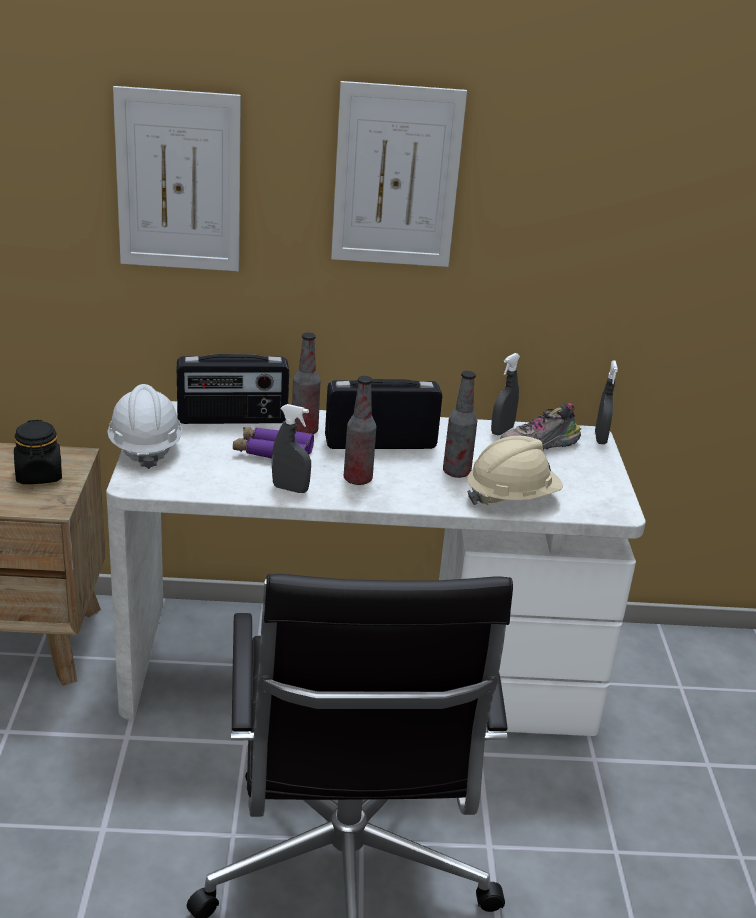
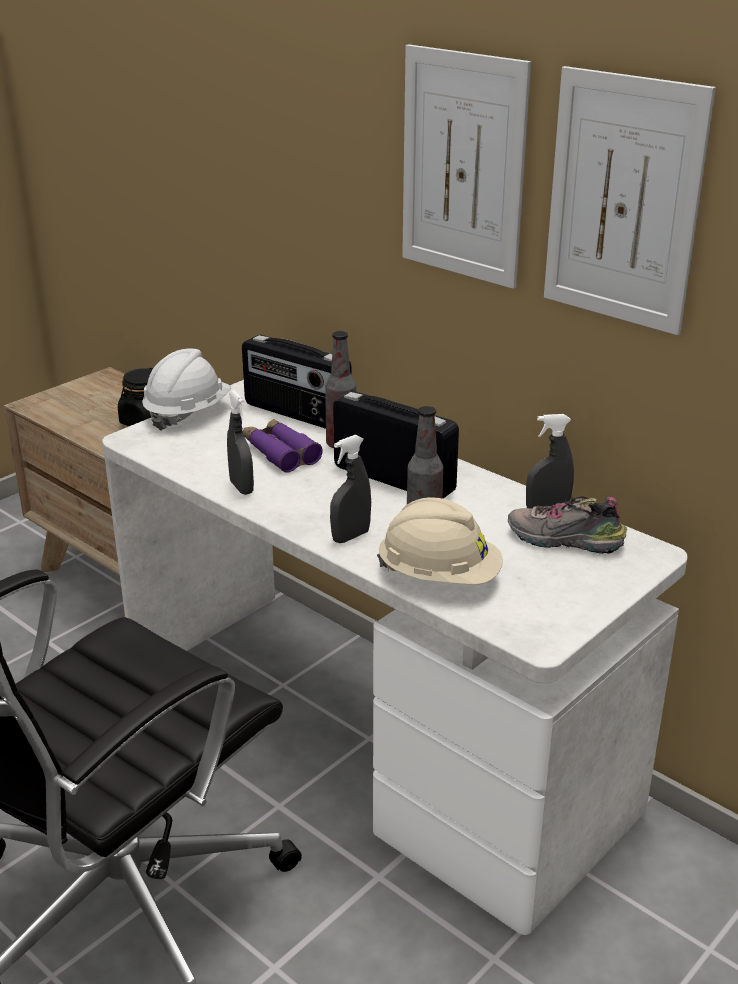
camera: 45 degrees right, 0 degrees up
picture [113,86,241,271] -> picture moved to [544,66,716,335]
bottle [344,376,376,485] -> none
grey spray bottle [595,361,618,444] -> grey spray bottle moved to [330,435,371,543]

